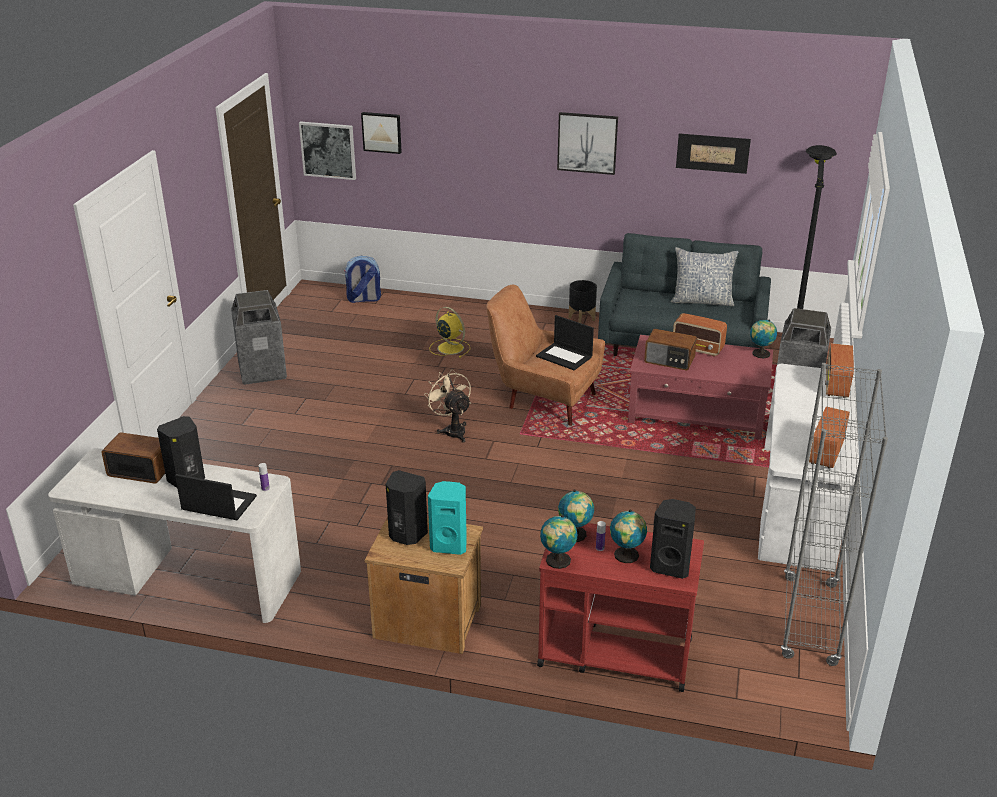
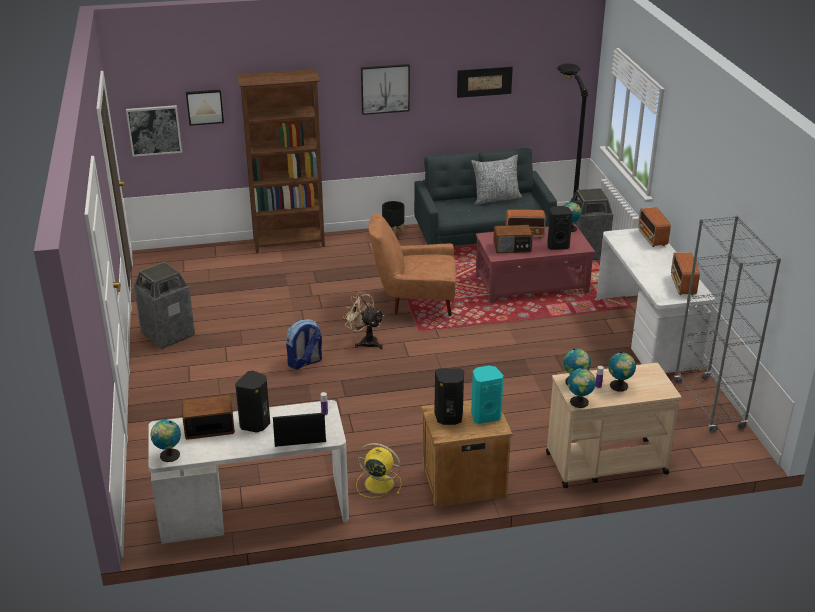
camera: 25 degrees left, 0 degrees up
backpack [344,256,381,303] -> backpack moved to [286,319,322,369]
yellow fan [429,307,470,358] -> yellow fan moved to [356,443,401,498]
laptop [536,315,594,370] -> none
red cart [537,523,704,692] -> beige cart [546,363,681,488]
black speaker [650,499,696,579] -> black speaker moved to [547,206,573,250]
none -> globe [150,420,181,462]
none -> brown bookcase [237,69,325,253]

